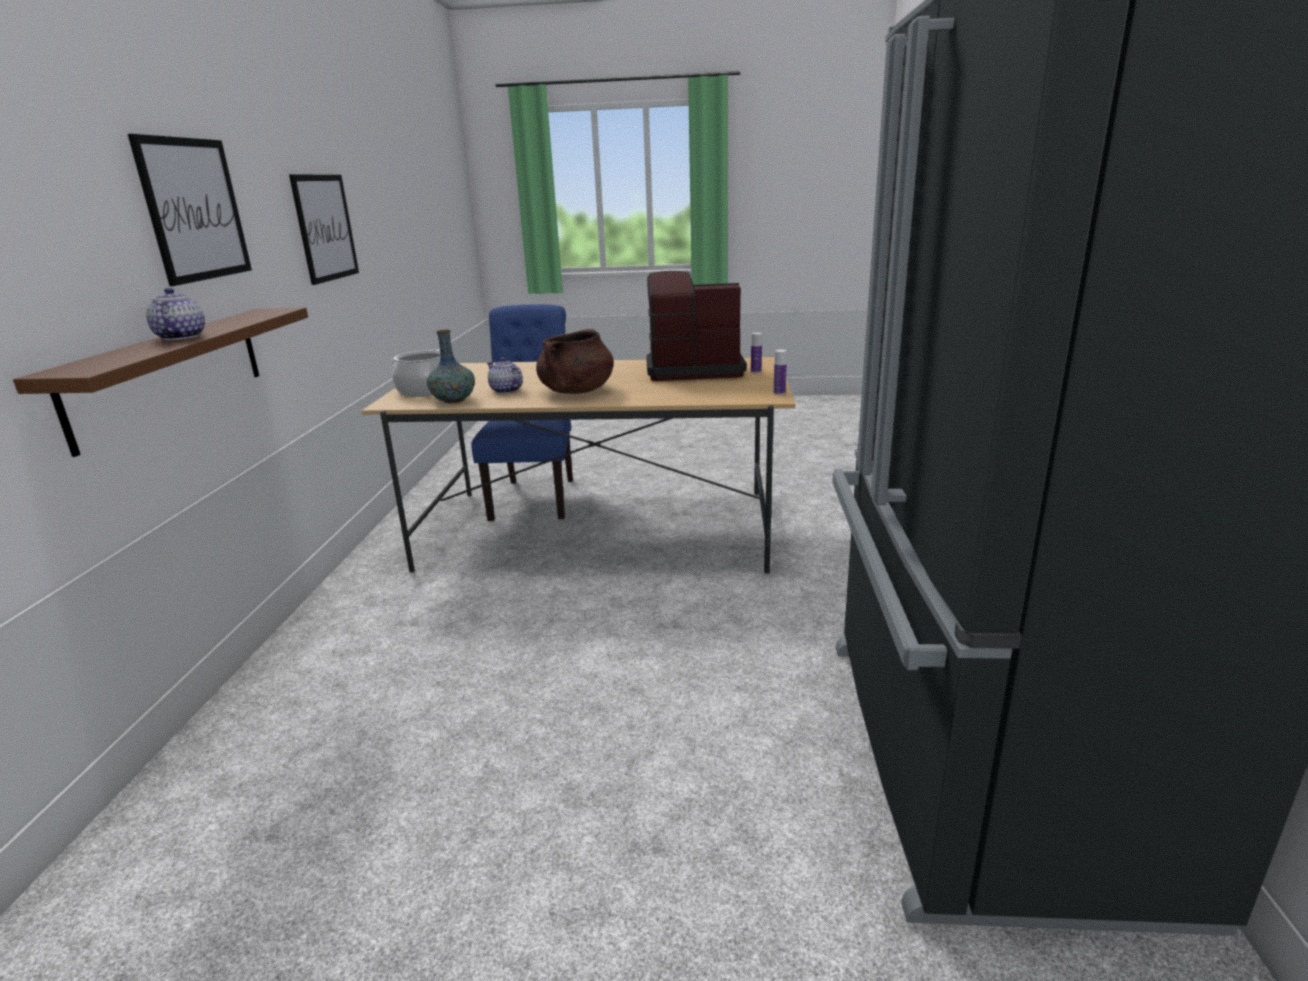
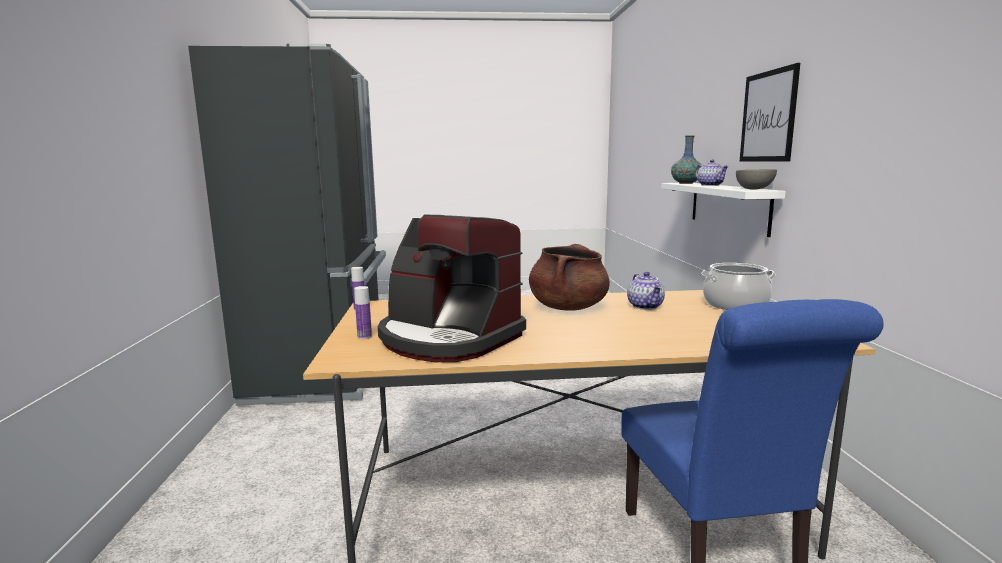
camera: 170 degrees right, 10 degrees down
brown shelf [13,307,308,457] -> white shelf [661,183,786,237]
picture [289,174,359,285] -> none
vase [427,330,475,404] -> vase moved to [671,135,702,184]
teapot [487,357,523,394] -> teapot turned 45 degrees clockwise [627,272,665,310]
coffee machine [646,271,747,381] -> coffee machine turned 45 degrees clockwise [378,215,526,362]
none -> grey bowl [736,169,777,190]

